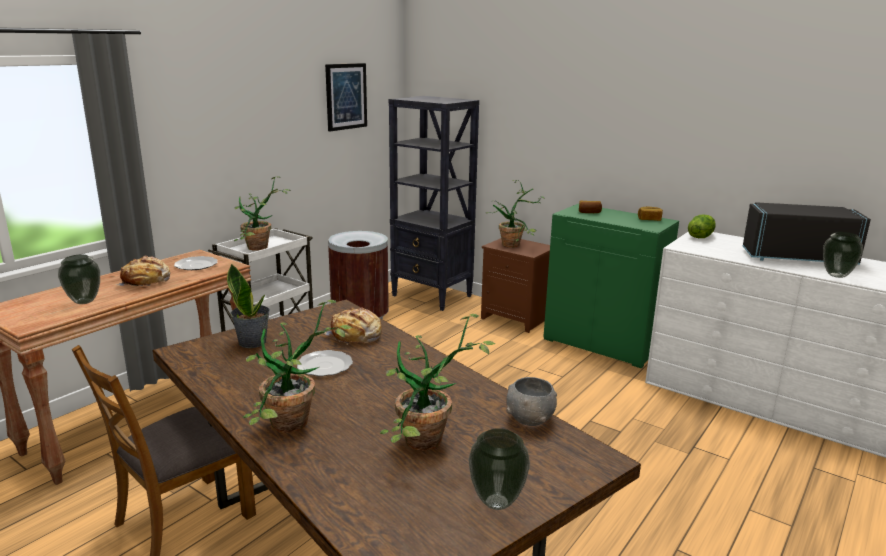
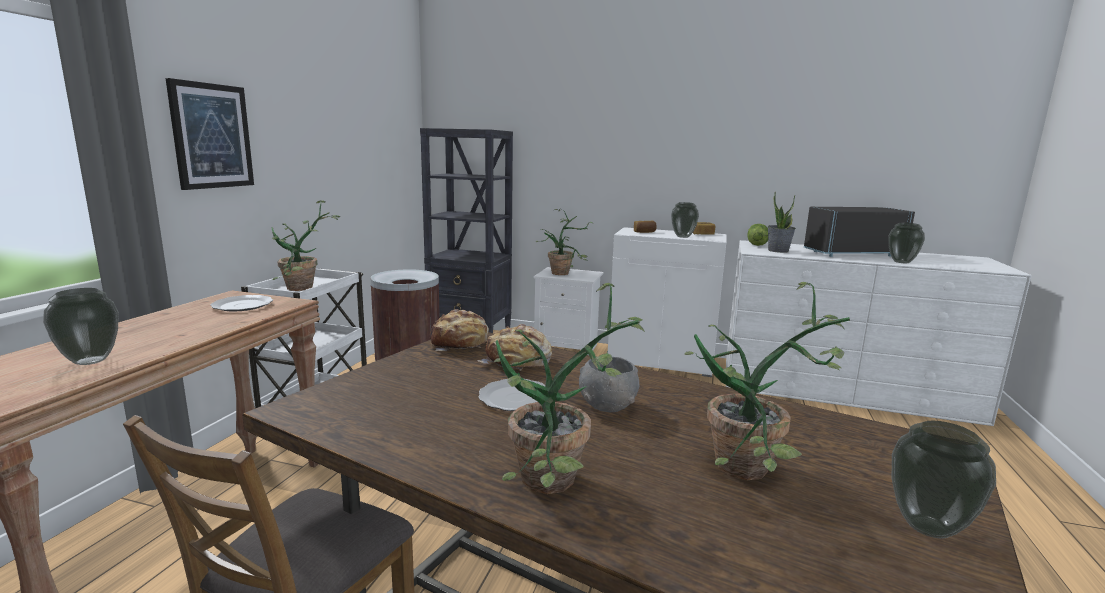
camera: 20 degrees left, 5 degrees down
bread [117,256,170,287] -> bread moved to [430,309,489,351]
potted plant [227,264,270,348] -> potted plant moved to [768,192,796,253]
picture [325,63,367,131] -> picture moved to [166,78,254,190]
brown nightstand [481,238,550,333] -> white nightstand [533,267,604,355]
grey bowl [506,377,557,426] -> grey bowl moved to [579,357,639,412]
green cabinet [543,204,679,368] -> white cabinet [608,227,727,377]
none -> vase [671,202,699,238]

